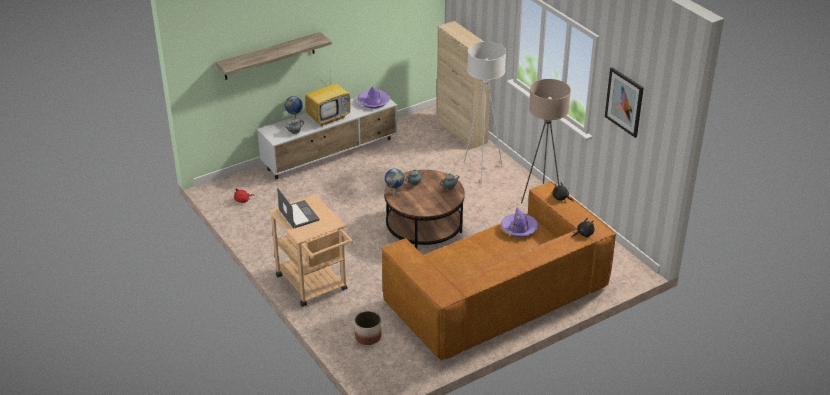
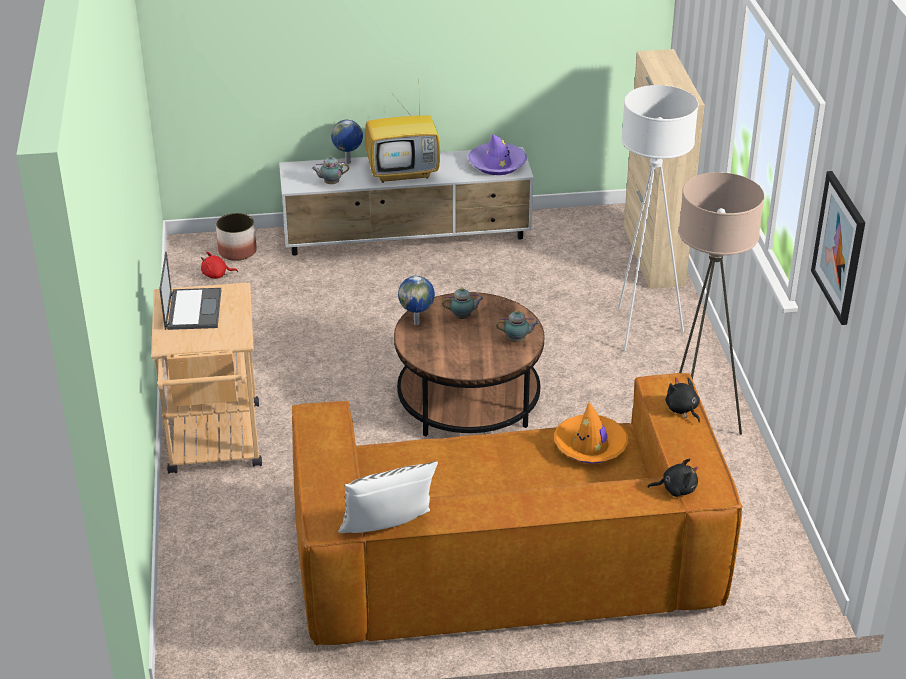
camera: 25 degrees right, 0 degrees up
shelf [216,32,332,80] -> none
planter [355,311,381,345] -> planter moved to [216,213,257,261]
purple hat [501,207,539,237] -> orange hat [554,402,628,464]
none -> white pillow [338,461,438,533]

